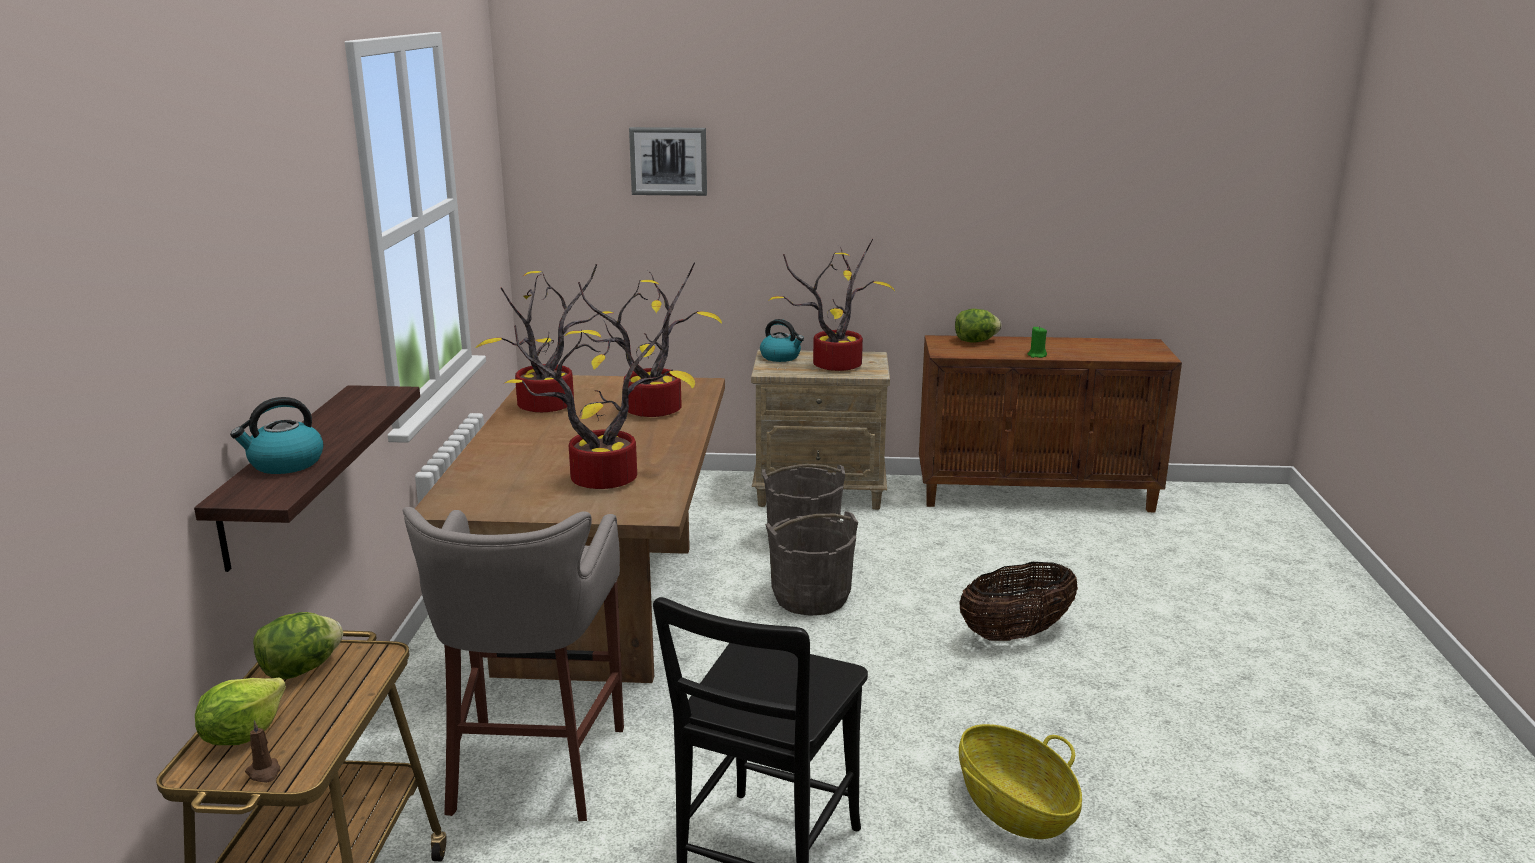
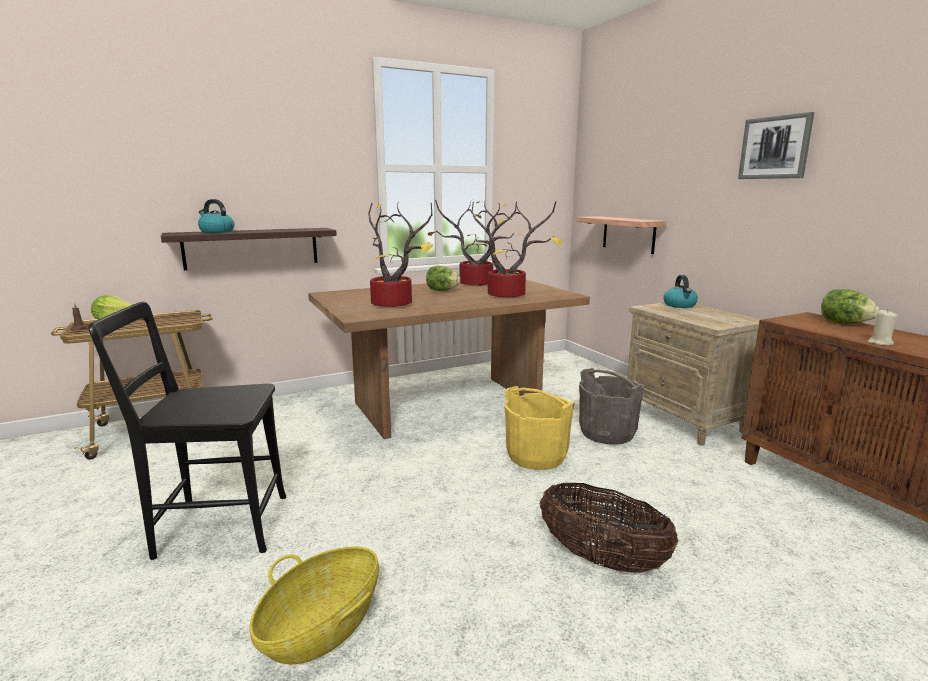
camera: 60 degrees right, 5 degrees down
lettuce [253,612,343,679] -> lettuce moved to [426,266,460,291]
grey stool [402,507,624,821] -> none
picture [629,127,707,196] -> picture moved to [738,112,814,179]
grey bucket [765,511,858,616] -> yellow bucket [504,386,575,470]
potted plant [768,239,895,371] -> none
green candle [1027,326,1047,358] -> beige candle [867,310,898,346]
none -> shelf [576,216,667,254]

